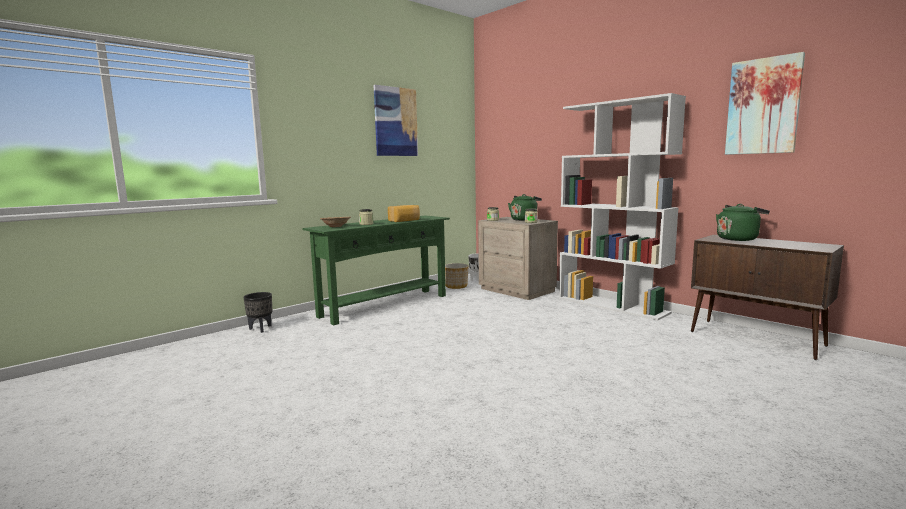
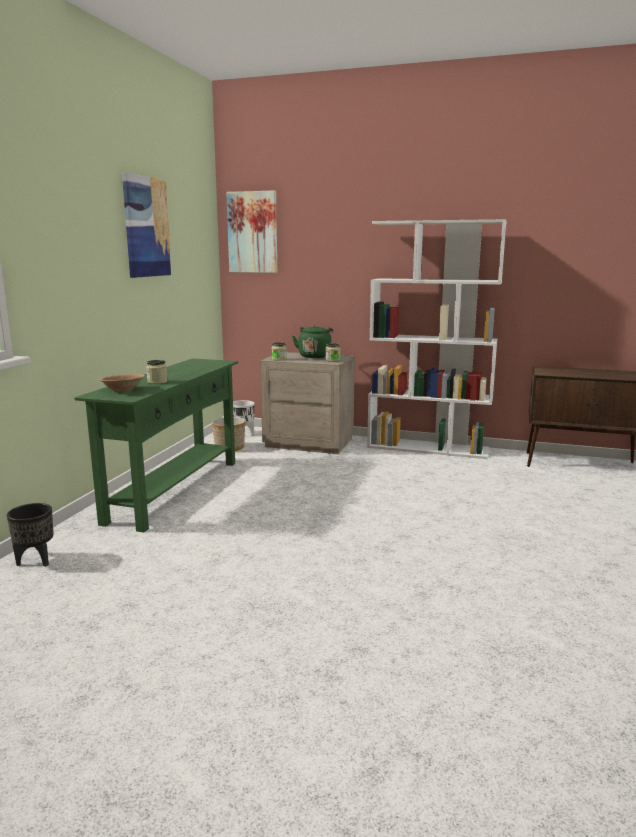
camera: 30 degrees left, 5 degrees up
bread [388,205,420,222] -> none
green kettle [716,204,770,241] -> none
picture [725,52,805,155] -> picture moved to [226,191,277,273]

